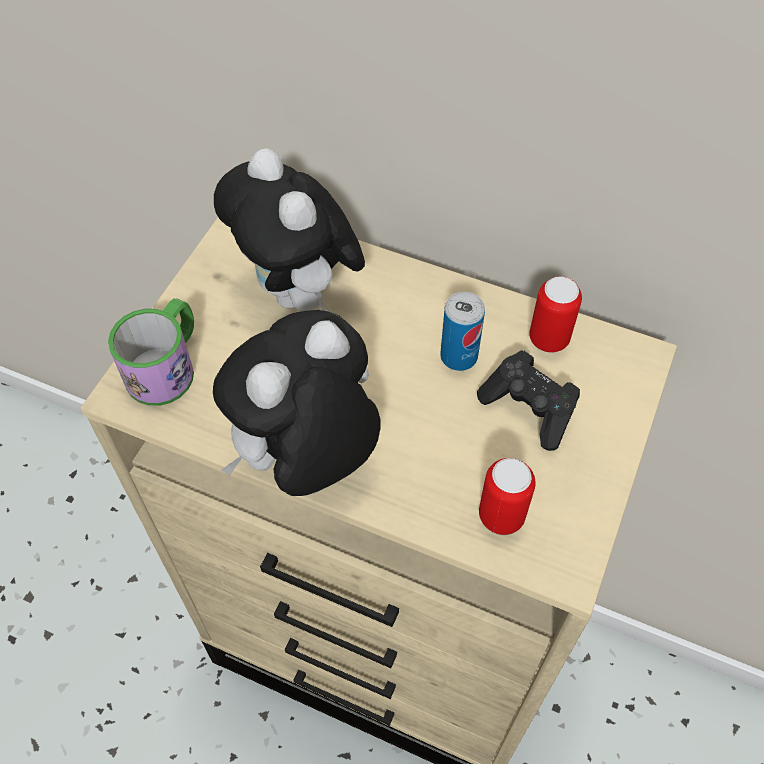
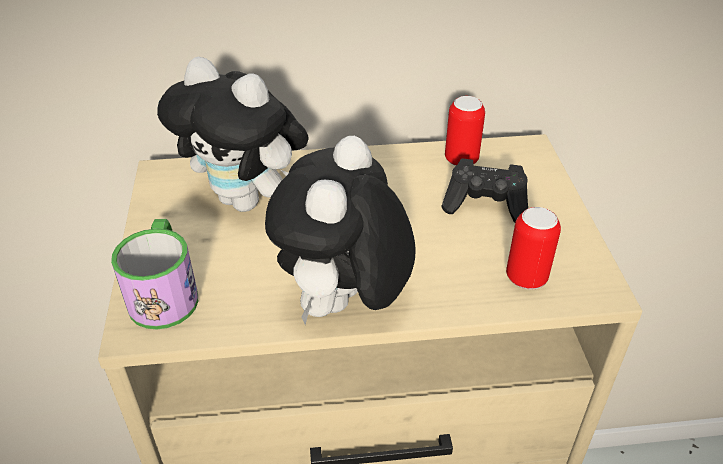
camera: 30 degrees left, 15 degrees down
can [440,292,485,371] -> none

